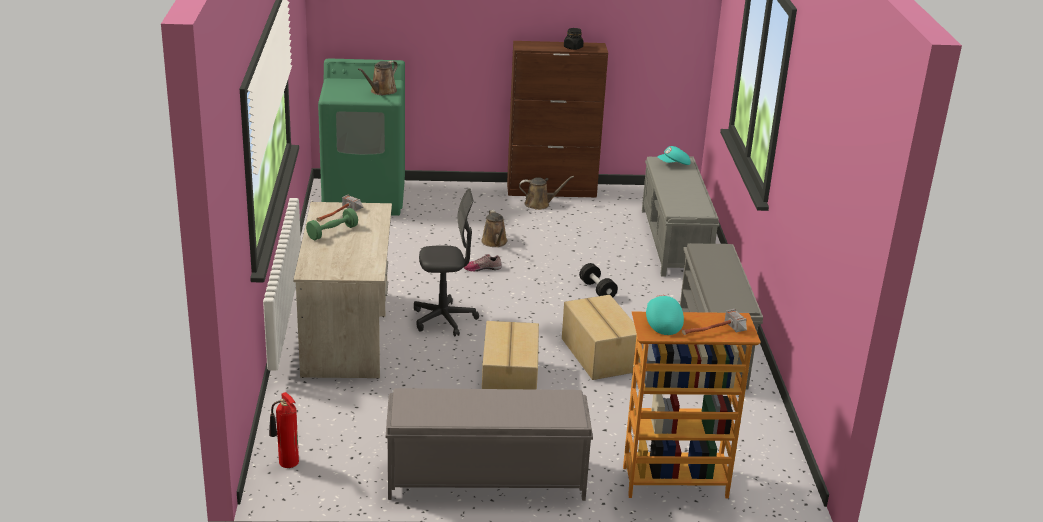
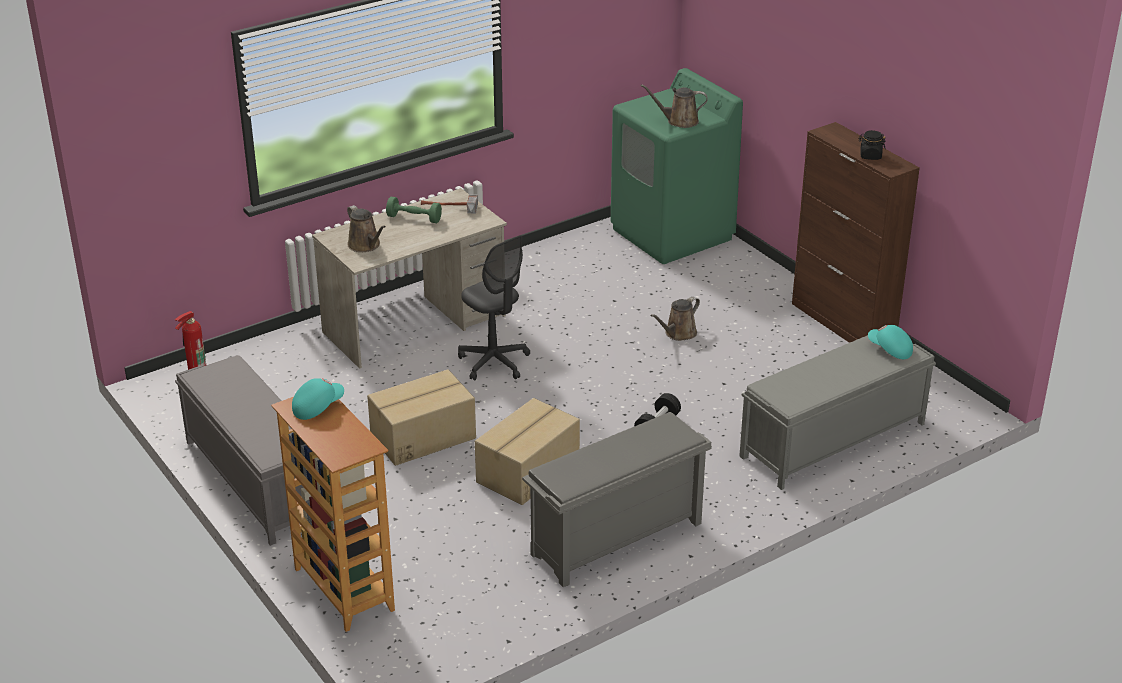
camera: 60 degrees right, 5 degrees up
shoe [463,254,502,272] -> none
brown watering can [519,176,574,210] -> brown watering can moved to [347,205,386,252]
hammer [682,309,747,335] -> none

